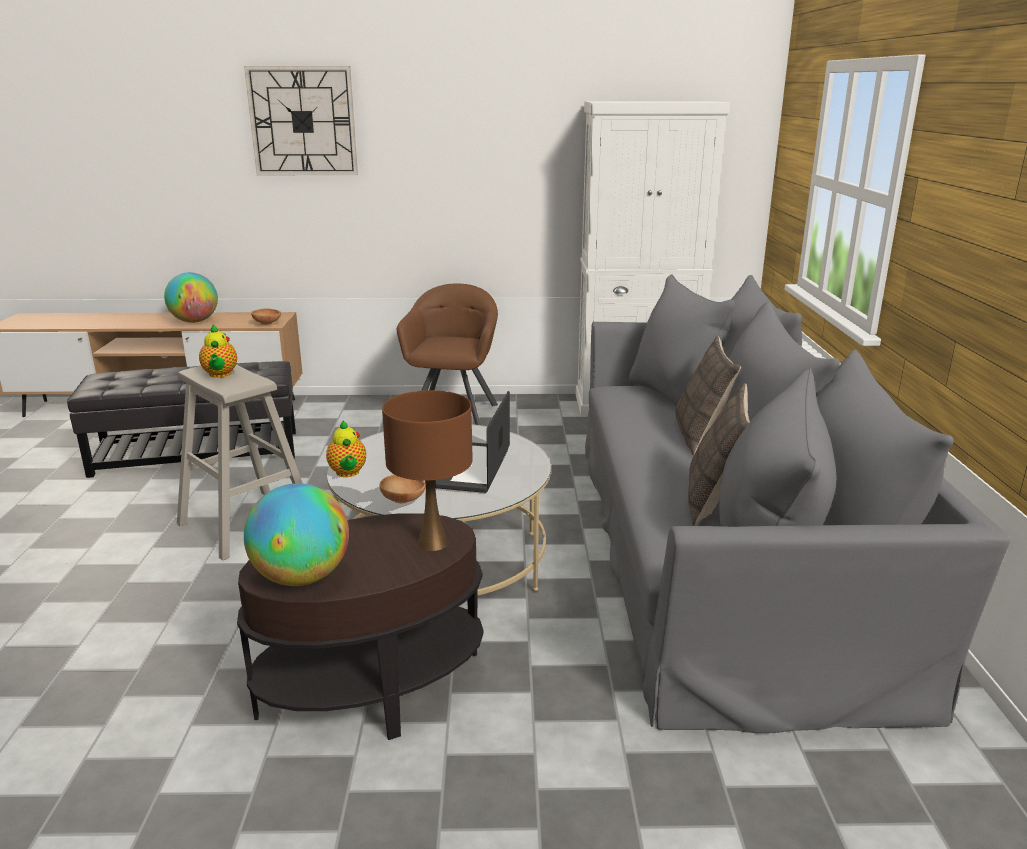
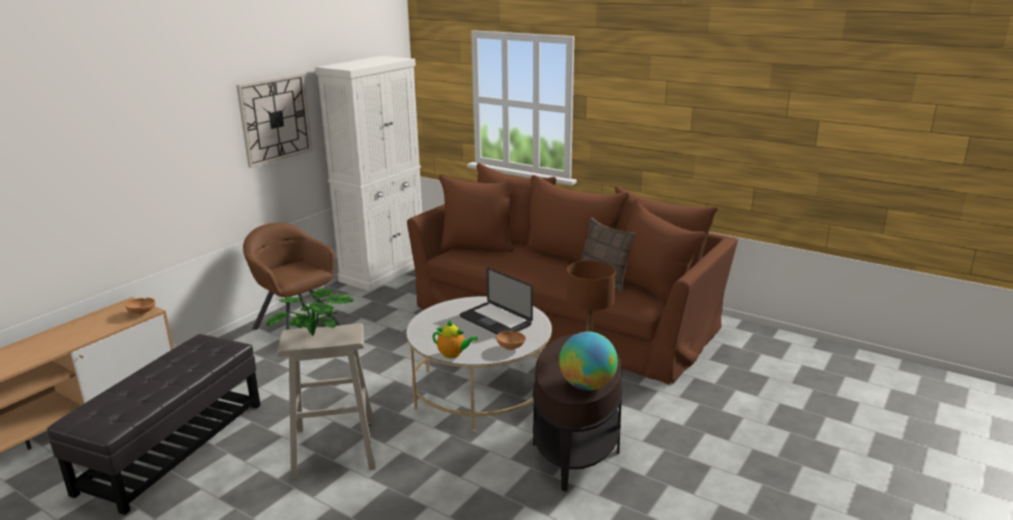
camera: 55 degrees left, 0 degrees up
globe [164,272,218,323] -> none
teapot [199,325,237,378] -> potted plant [266,288,354,336]
wall clock [244,66,358,175] -> wall clock moved to [236,74,312,168]
grey sofa [585,274,1010,733] -> brown sofa [407,163,738,384]
pillow [675,336,741,456] -> none

